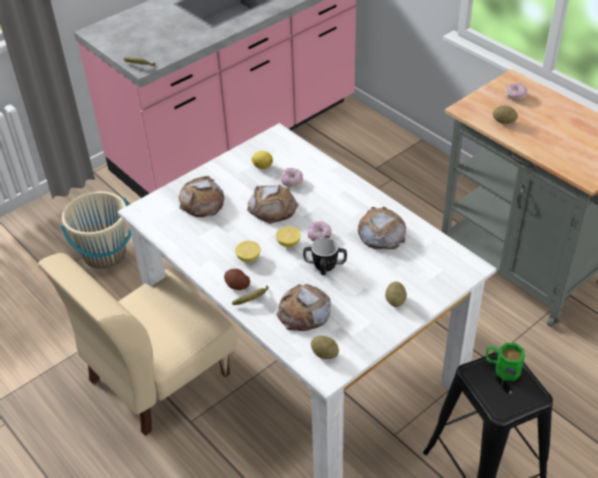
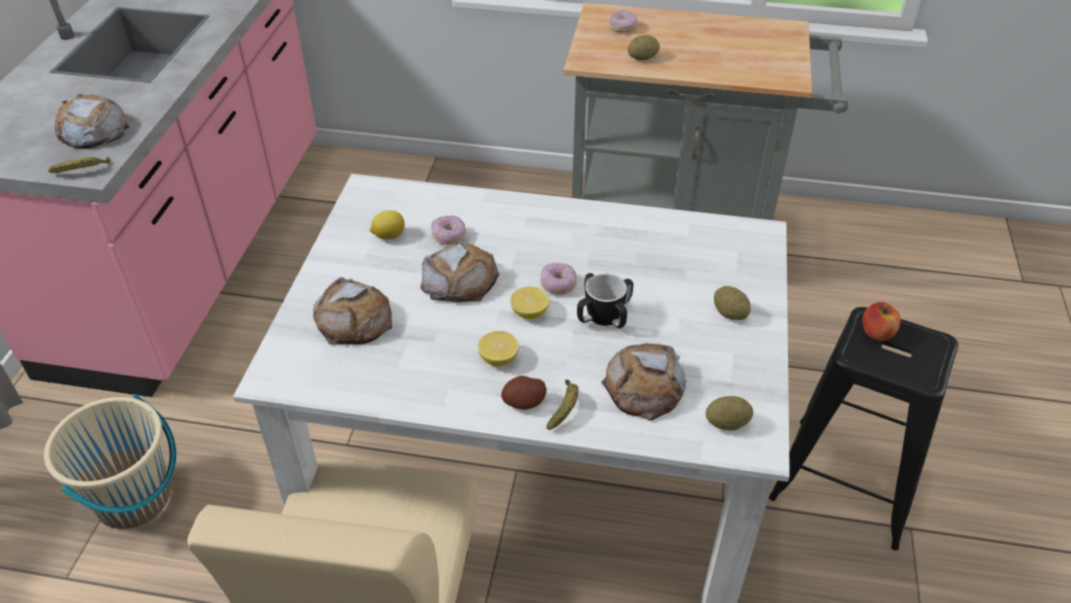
camera: 40 degrees left, 0 degrees up
bread [358,206,406,249] -> bread moved to [55,94,130,149]
green mug [486,343,525,381] -> apple [862,302,901,341]

